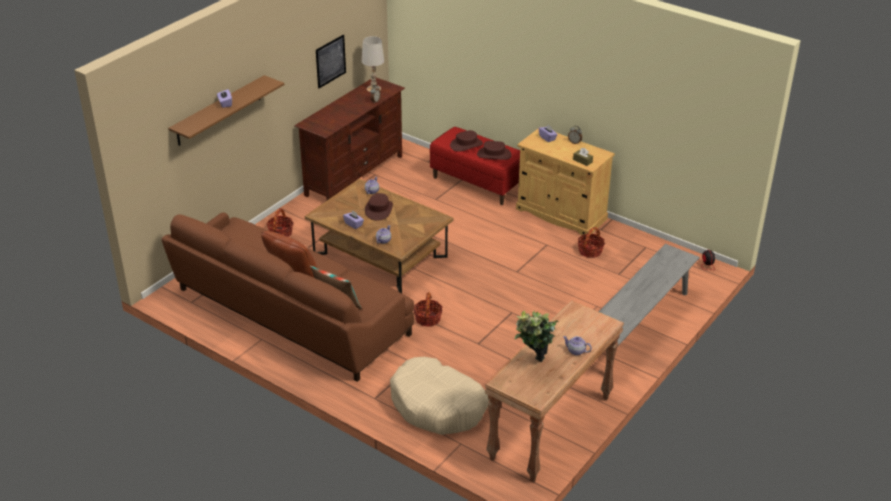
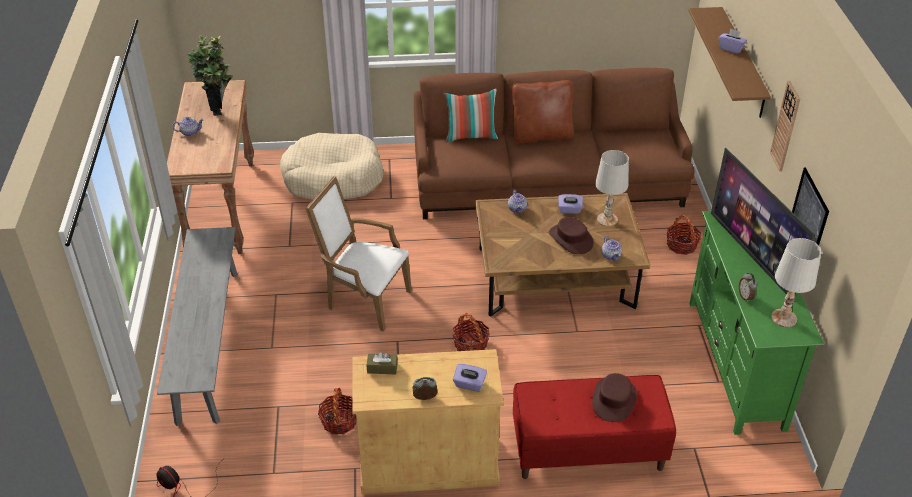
camera: 140 degrees right, 5 degrees up
brown tv stand [294,77,405,200] -> green tv stand [690,211,824,435]
basket [414,292,443,327] -> basket moved to [452,313,490,351]
brown hat [477,141,512,160] -> none
none -> white armchair [305,176,412,332]
none -> white table lamp [595,150,629,226]
none -> television [711,148,814,295]
none -> wall clock [770,81,800,172]

